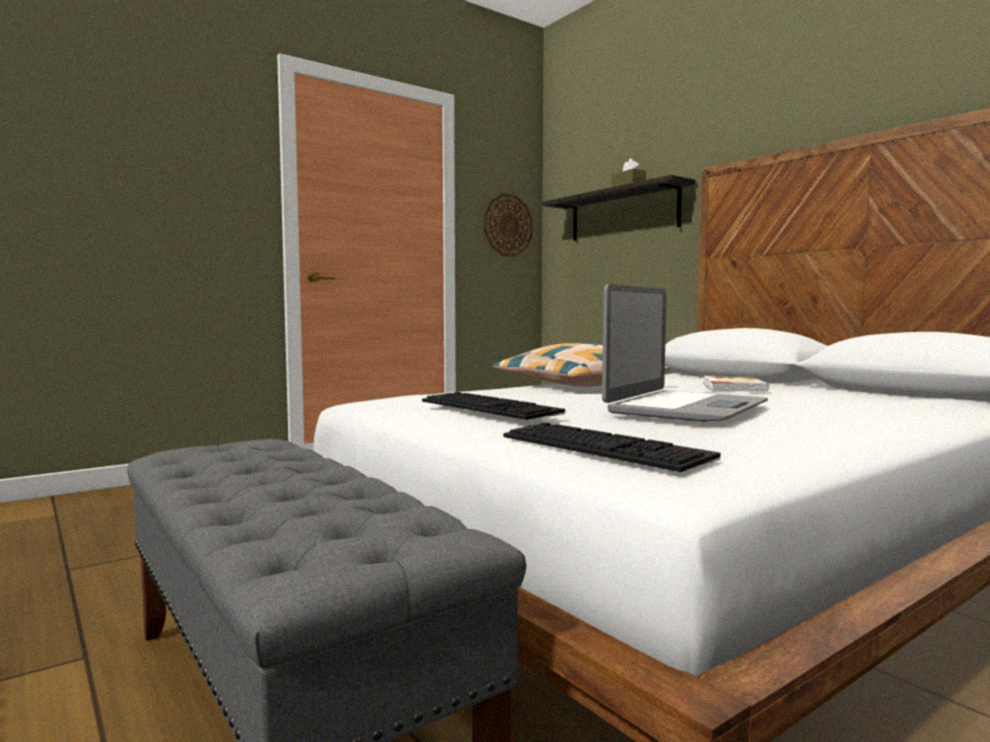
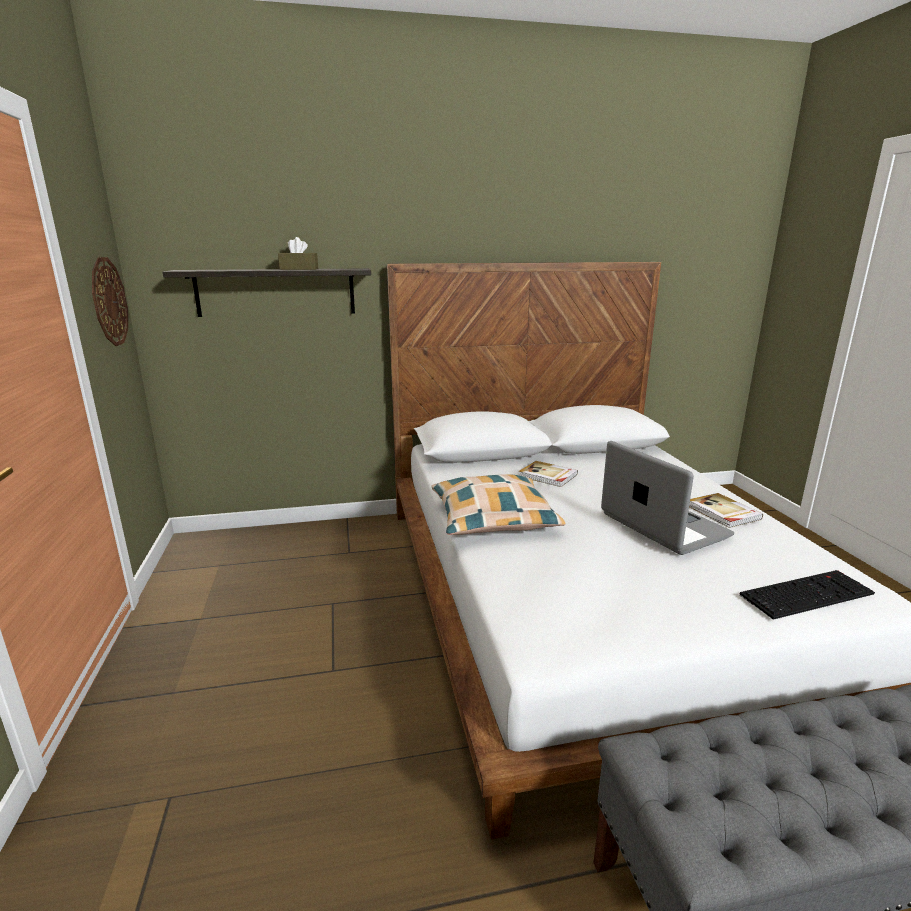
camera: 65 degrees left, 15 degrees up
keyboard [422,392,565,420] -> none
none -> book [689,493,763,528]

